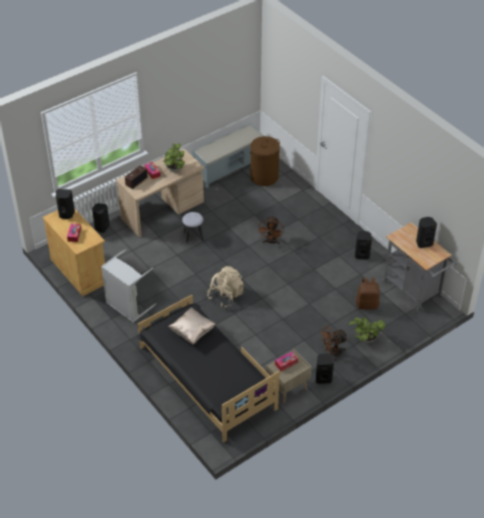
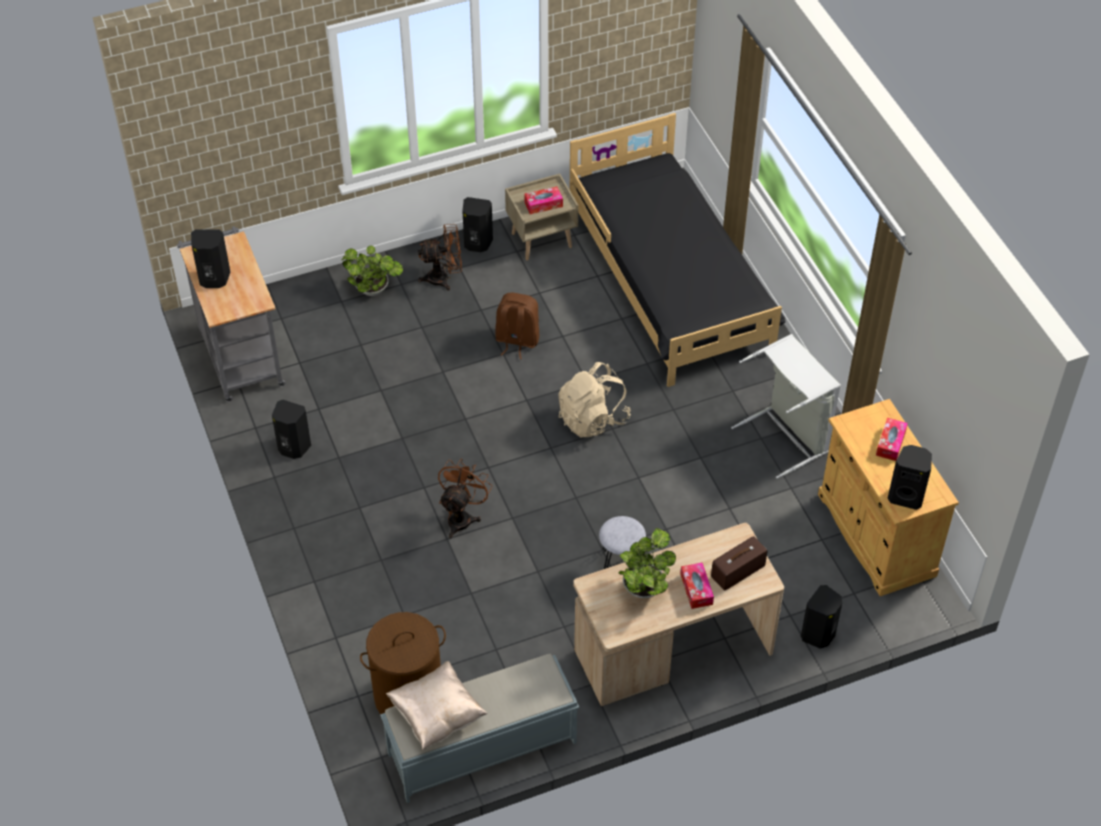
camera: 165 degrees left, 5 degrees up
beige pillow [168,307,216,344] -> beige pillow moved to [386,661,488,750]
brown backpack [356,278,380,310] -> brown backpack moved to [495,292,539,359]

